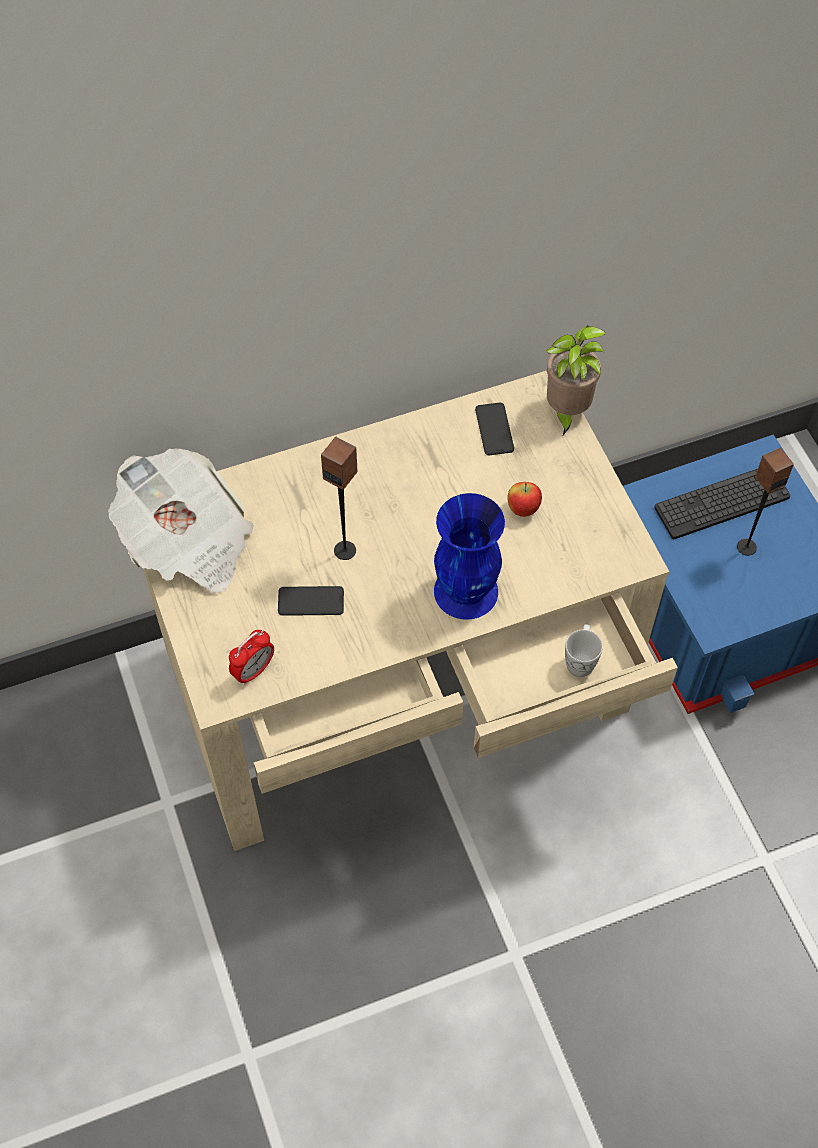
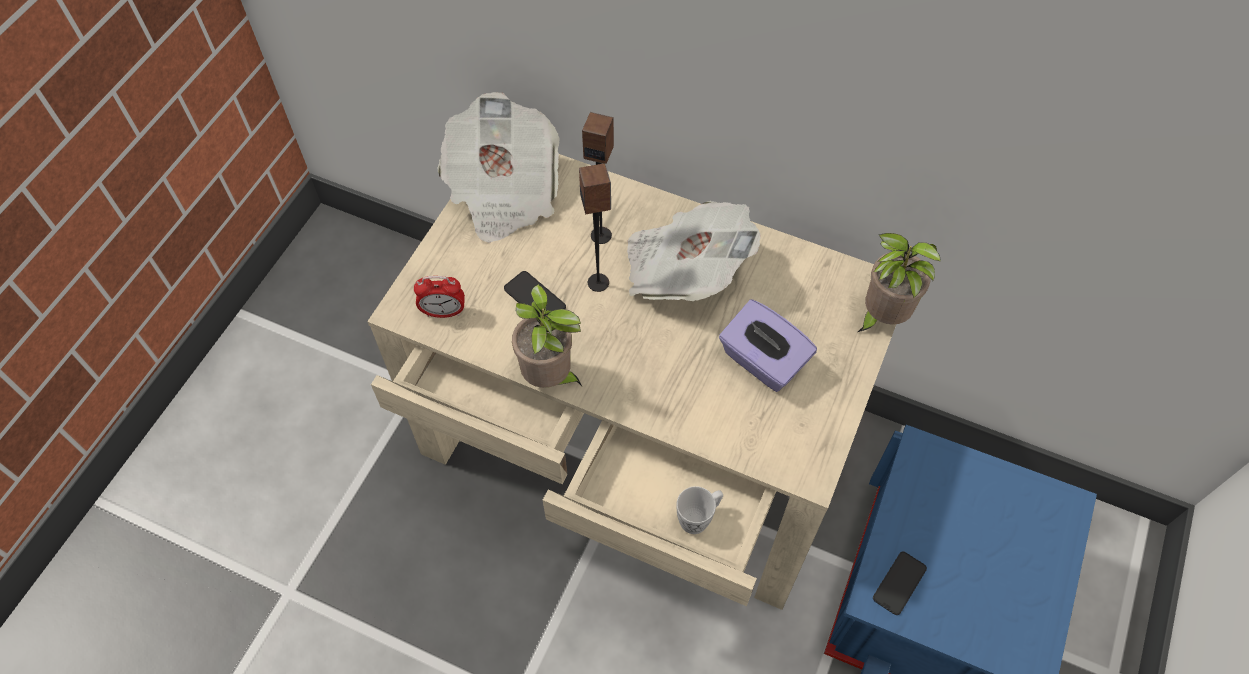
camera: 45 degrees right, 0 degrees up
blue vase [434,493,505,620] -> none
phone [475,403,514,455] -> phone moved to [873,552,927,615]
apple [508,482,542,517] -> purple tissue box [719,299,817,392]
keyboard [654,469,791,539] -> none
speaker [737,448,794,556] -> speaker moved to [582,112,614,244]
none -> potted plant [512,284,582,388]
none -> newspaper [627,201,761,301]

